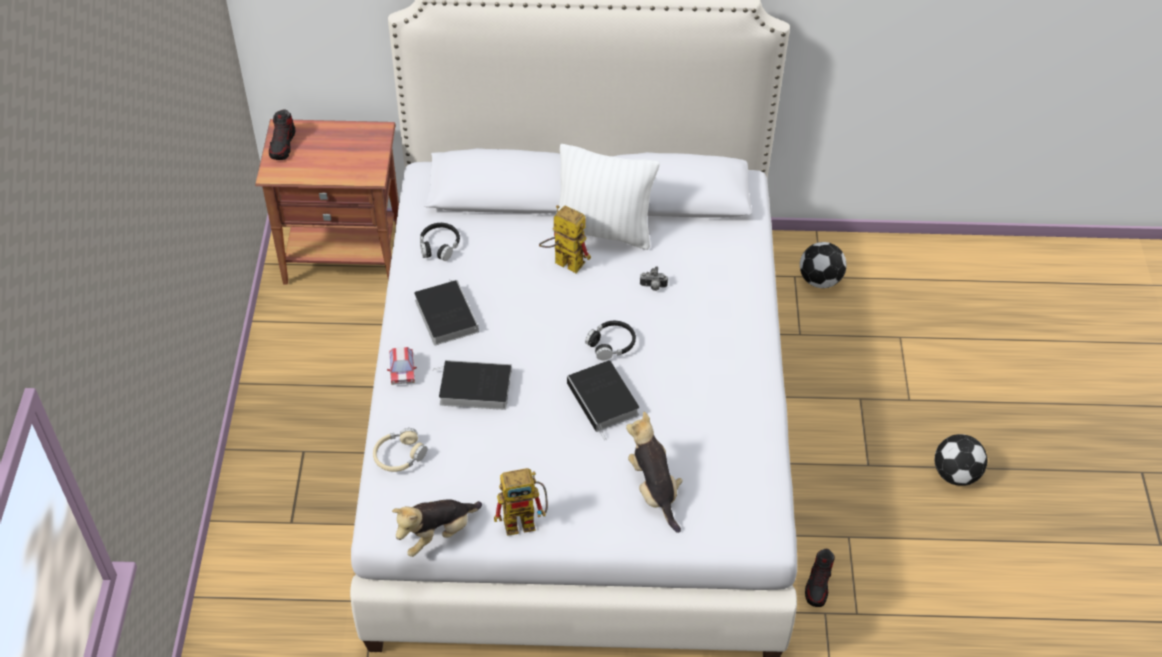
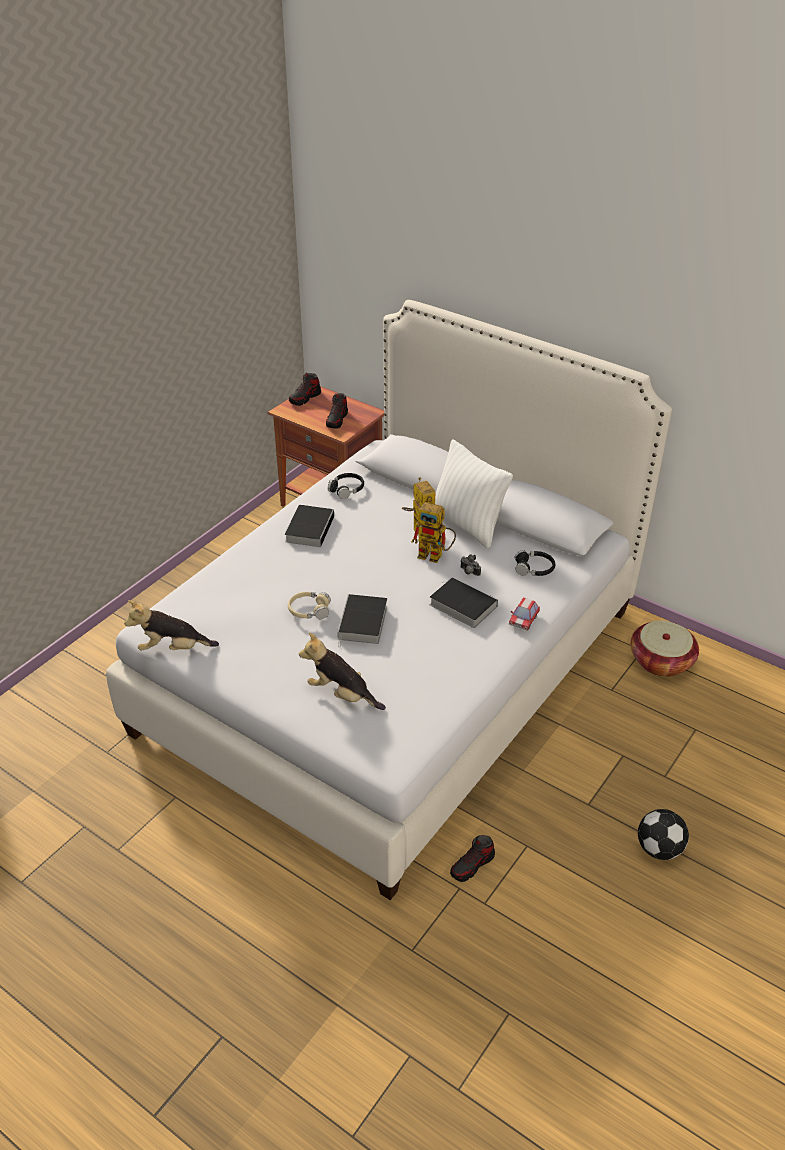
camera: 35 degrees right, 10 degrees down
beige headphones [373,428,427,472] -> beige headphones moved to [288,592,331,619]
toy car [387,347,417,385] -> toy car moved to [509,597,540,631]
book [434,360,511,410] -> book moved to [430,577,498,628]
toy robot [494,468,548,536] -> toy robot moved to [411,502,456,563]
black headphones [585,321,636,360] -> black headphones moved to [514,550,555,576]
plush toy [626,412,683,533] -> plush toy turned 75 degrees counterclockwise [299,633,386,710]
football [800,242,847,288] -> basket [631,621,699,677]
none -> shoe [326,393,348,429]

